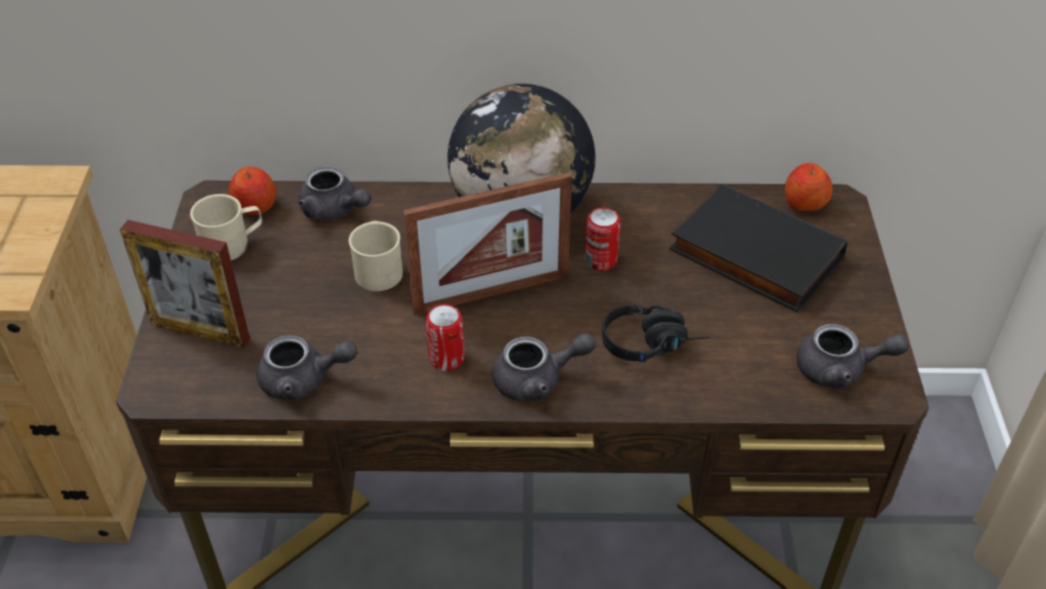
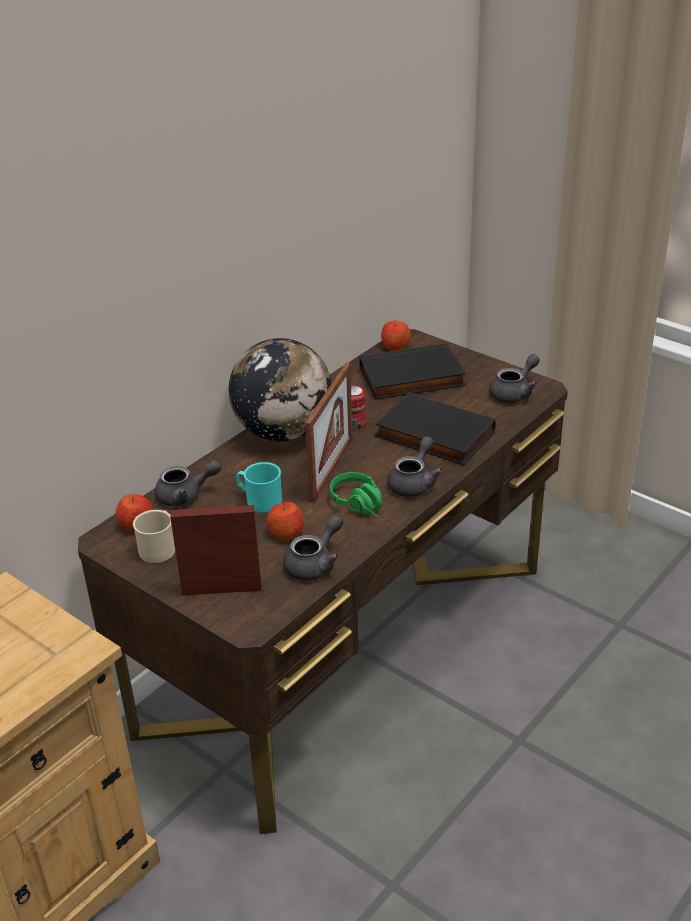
camera: 50 degrees left, 10 degrees down
picture frame [120,220,250,348] -> picture frame turned 150 degrees counterclockwise [170,505,261,596]
beige mug [349,221,403,291] -> turquoise mug [236,462,282,513]
can [426,304,464,371] -> green headphones [330,472,382,518]
black headphones [602,303,711,362] -> black book [375,393,496,465]
none -> apple [266,502,304,540]

